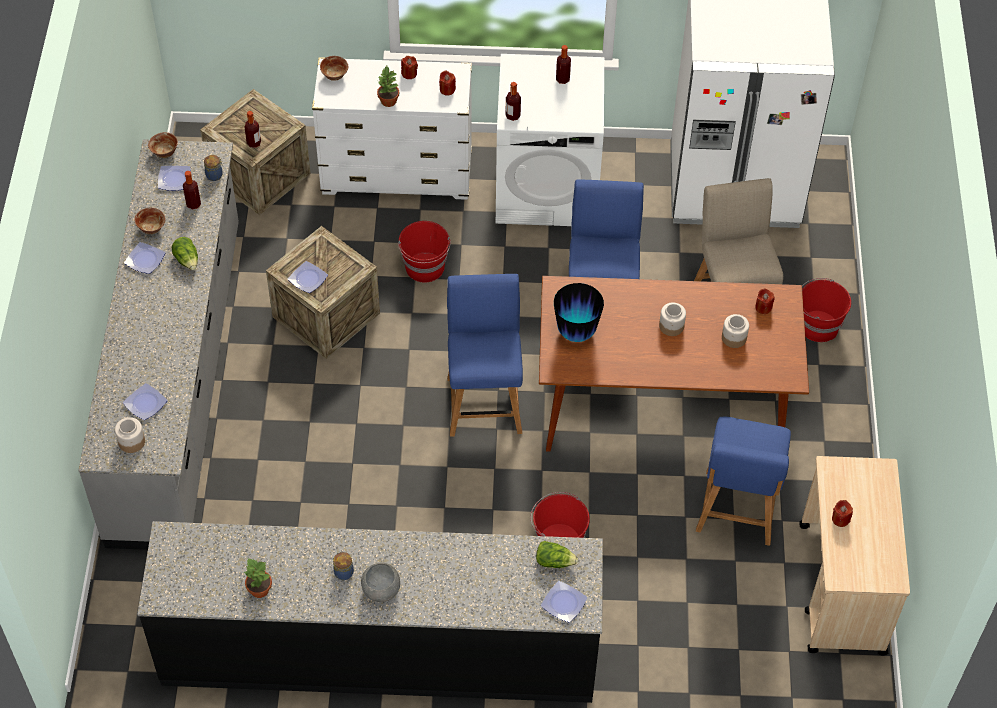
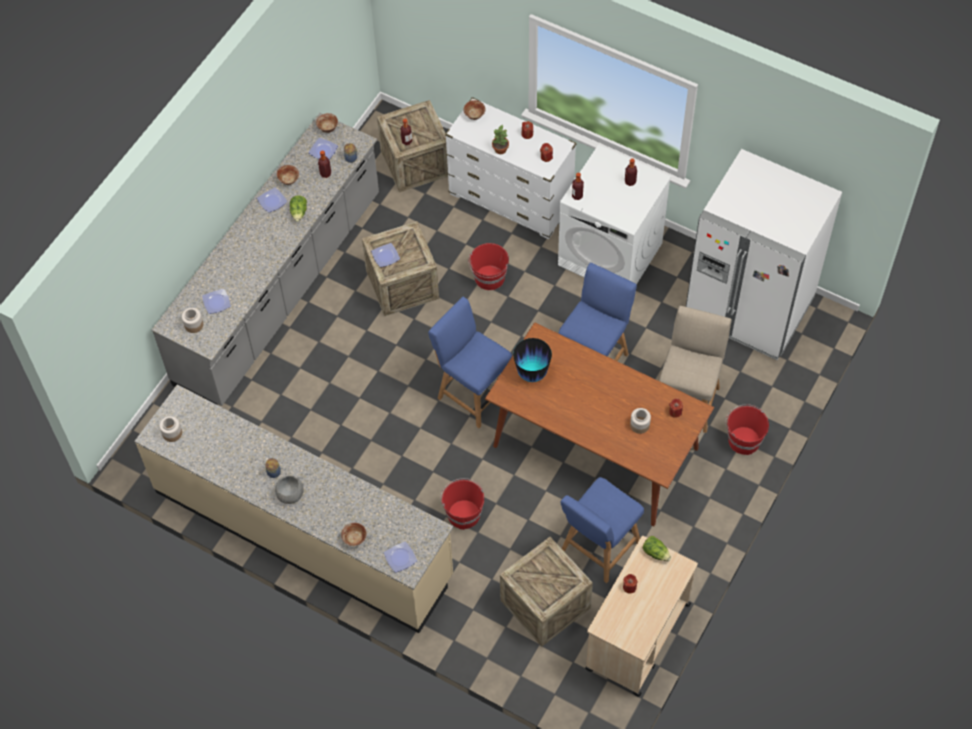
camera: 30 degrees right, 5 degrees up
black counter [137,521,603,703] -> beige counter [134,384,453,633]
potted plant [244,558,272,598] -> none
blue chair [447,274,523,437] -> blue chair turned 75 degrees counterclockwise [428,297,512,428]
lettuce [536,541,578,568] -> lettuce moved to [643,536,671,561]
jar [659,303,686,336] -> jar moved to [159,416,182,442]
none -> bowl [341,523,367,546]
none -> crate [500,537,593,647]

